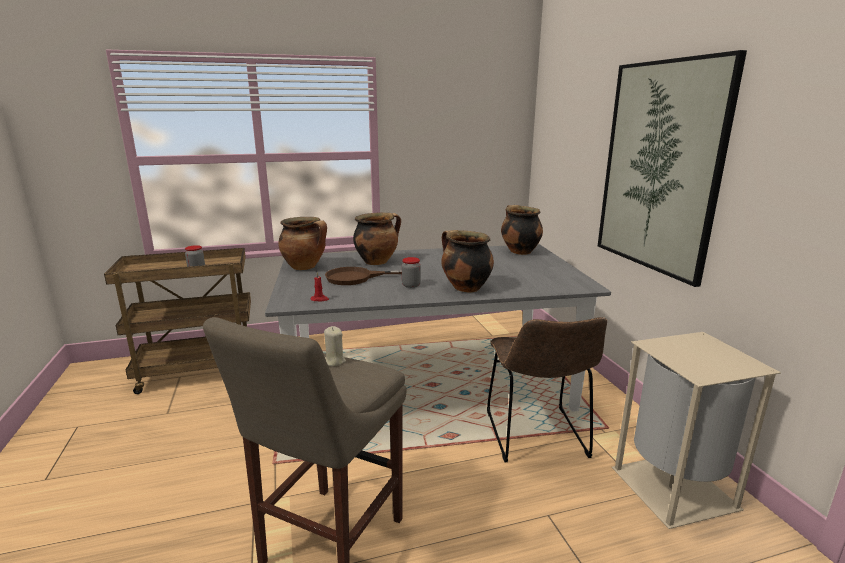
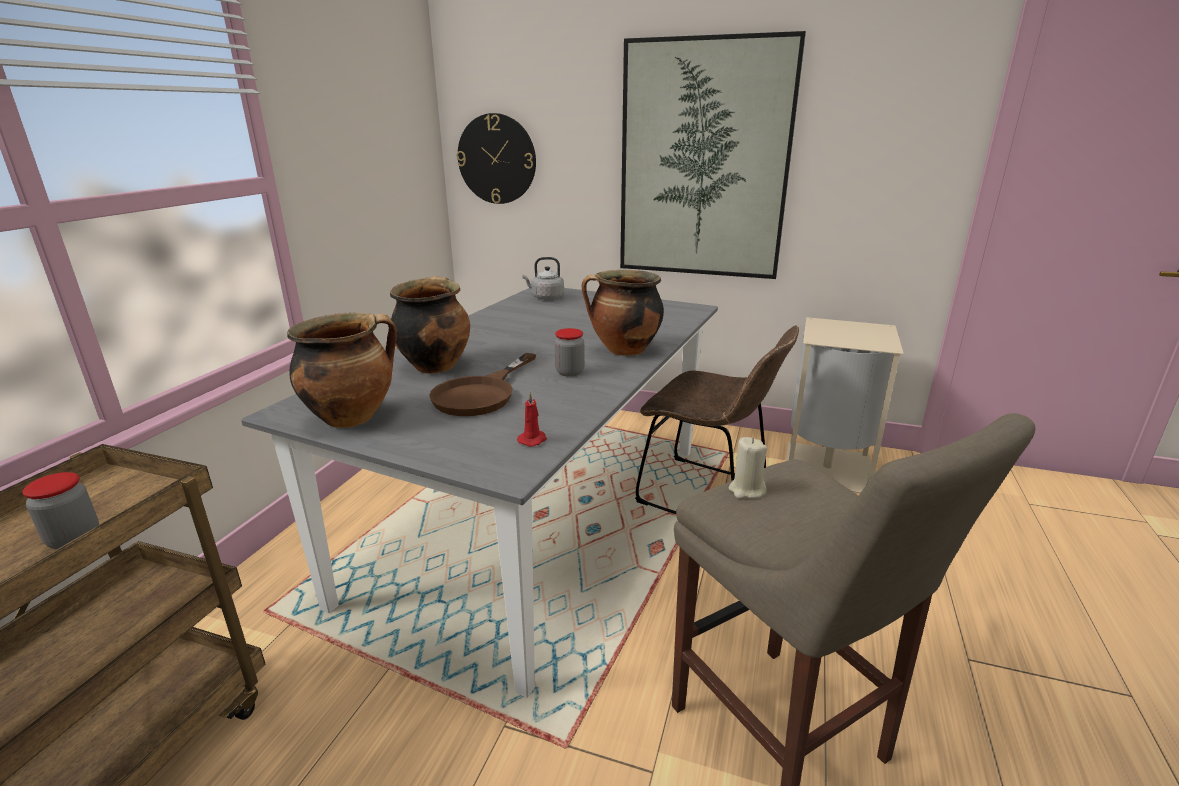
camera: 55 degrees left, 5 degrees up
cooking pot [501,205,543,255] -> grey kettle [522,257,564,300]
none -> wall clock [457,113,536,204]

